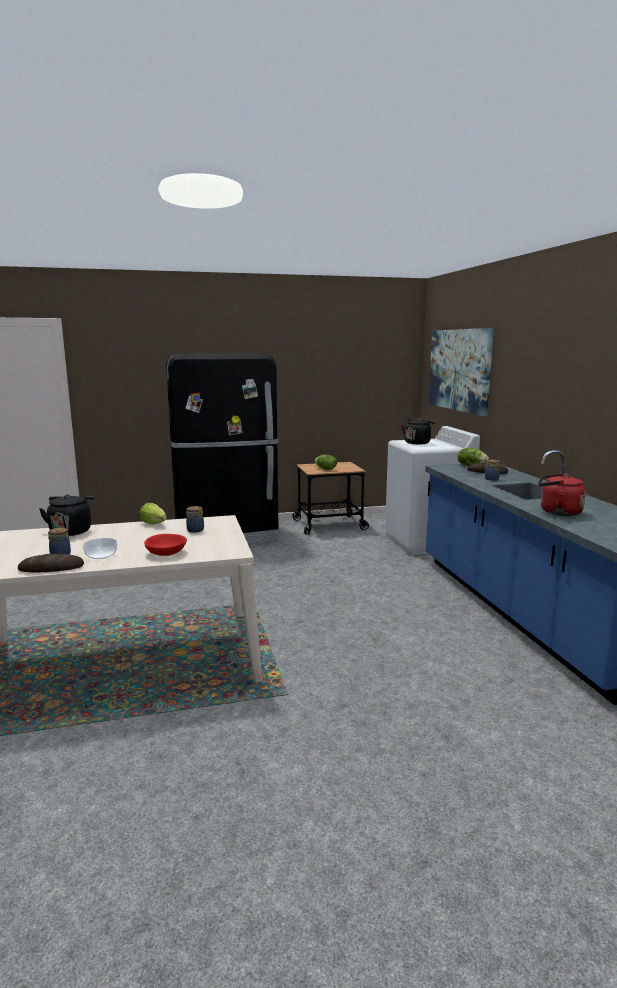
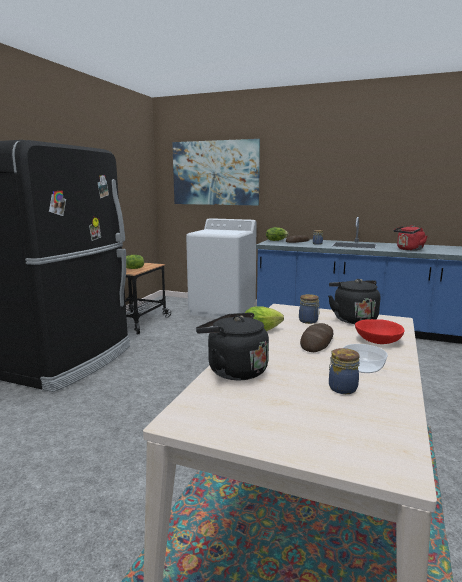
camera: 55 degrees left, 0 degrees up
bread [18,554,84,573] -> bread moved to [300,323,334,352]
black kettle [402,418,436,445] -> black kettle moved to [328,279,380,324]

